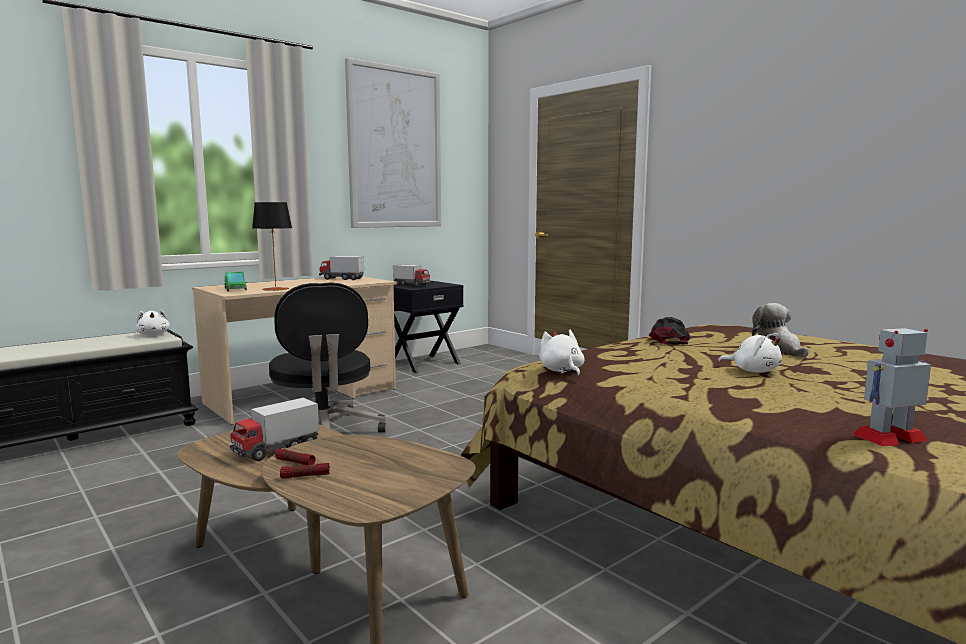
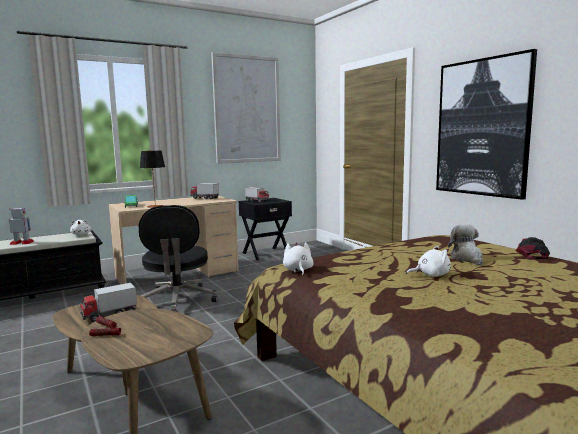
camera: 10 degrees right, 0 degrees up
black cap [649,317,690,345] -> black cap moved to [515,237,550,259]
white plush toy [718,333,782,373] -> white plush toy turned 60 degrees counterclockwise [406,246,451,277]
toy robot [853,328,931,446] -> toy robot moved to [8,208,34,245]
none -> picture [436,49,537,200]

